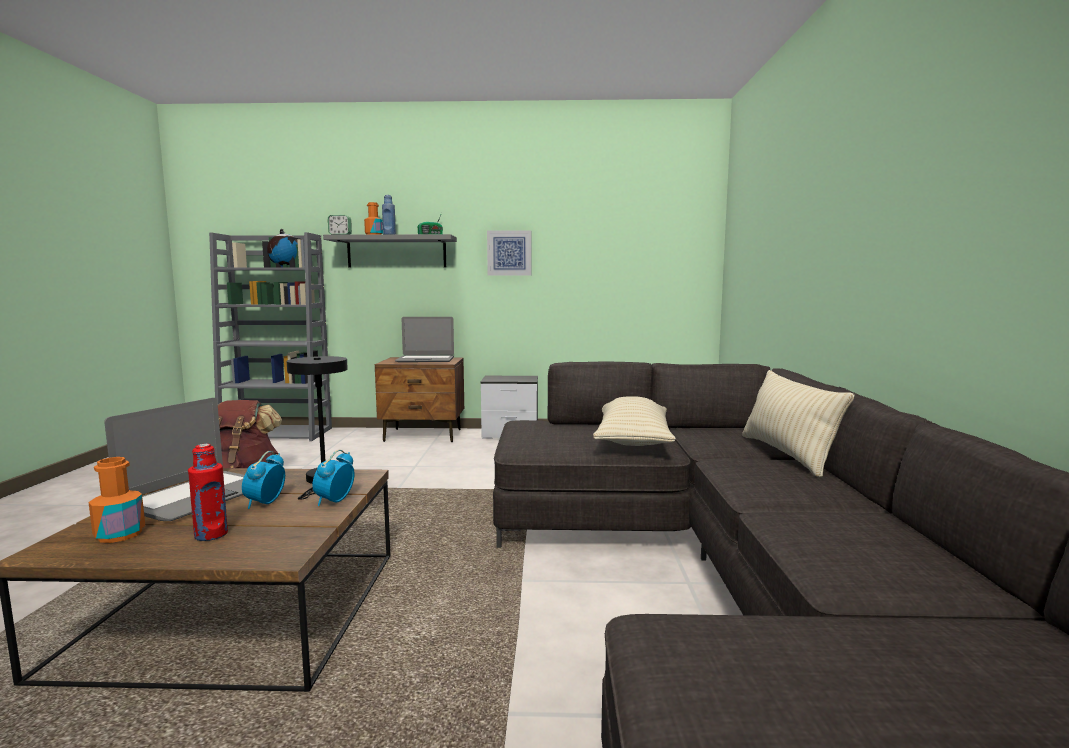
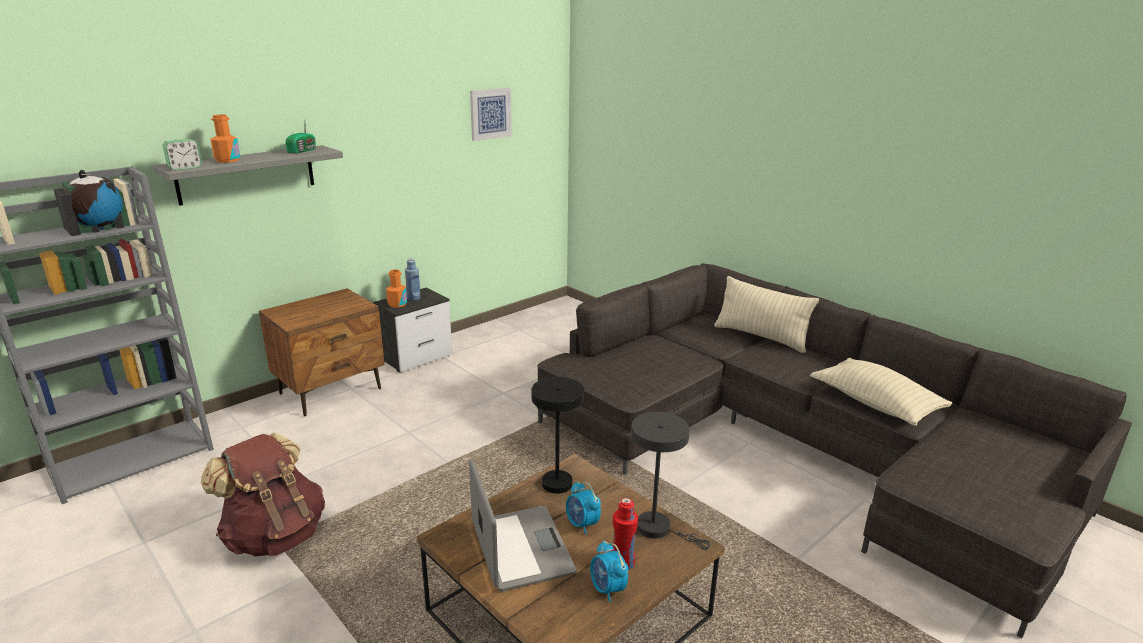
camera: 45 degrees left, 15 degrees up
orange bottle [88,457,145,543] -> orange bottle moved to [386,270,407,308]
alarm clock [312,450,355,506] -> alarm clock moved to [590,541,628,602]
blue bottle [382,195,396,234] -> blue bottle moved to [405,259,421,301]
laptop [395,317,454,362] -> none
picture [487,230,531,276] -> picture moved to [470,88,512,141]
beige pillow [593,396,676,446] -> beige pillow moved to [810,358,953,426]
none -> grey table lamp [631,412,711,550]

